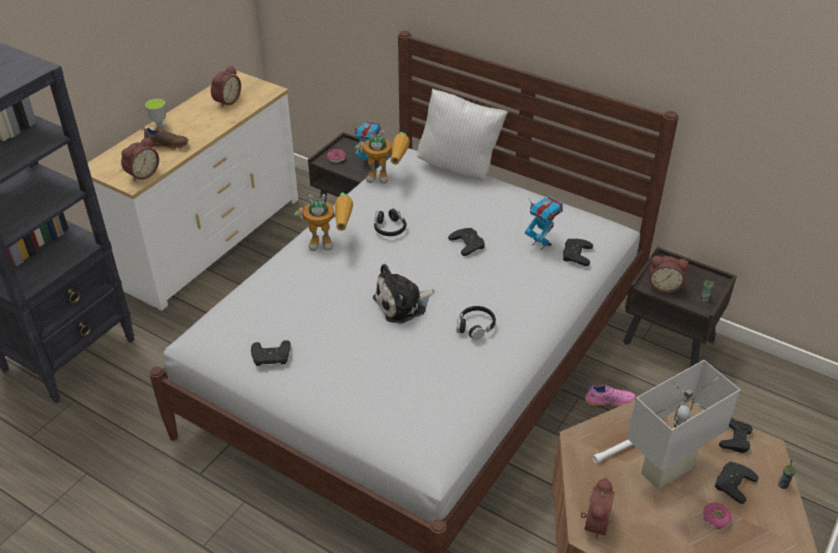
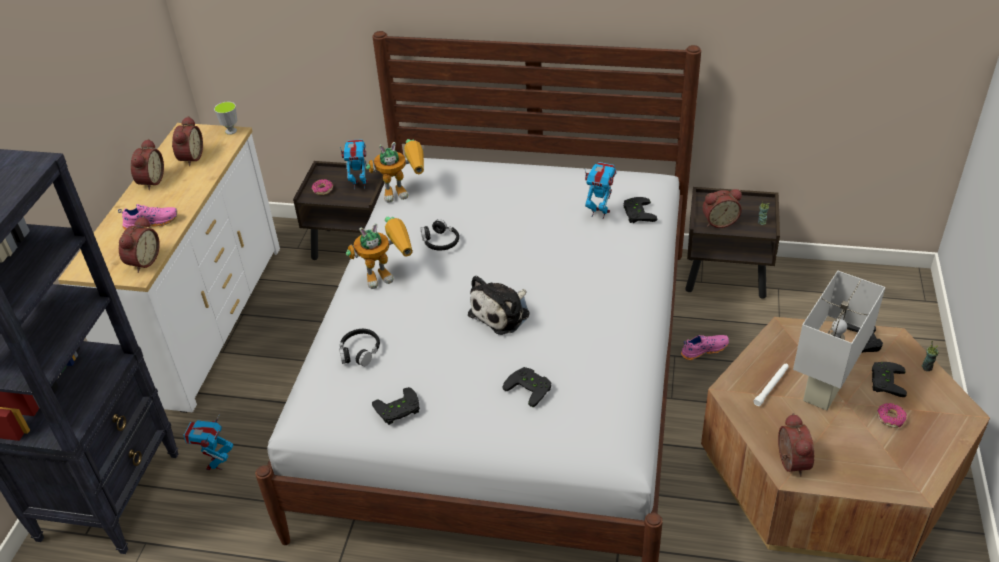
camera: 20 degrees left, 0 degrees up
brown shoe [141,127,188,150] -> pink shoe [118,204,177,230]
cup [145,99,166,129] -> cup moved to [214,102,237,135]
white pillow [417,88,508,181] -> none
black game controller [448,228,485,256] -> black game controller moved to [503,367,552,407]
black headphones [456,306,496,341] -> black headphones moved to [339,329,380,367]
none -> alarm clock [131,139,164,190]
none -> toy robot [183,414,234,470]

